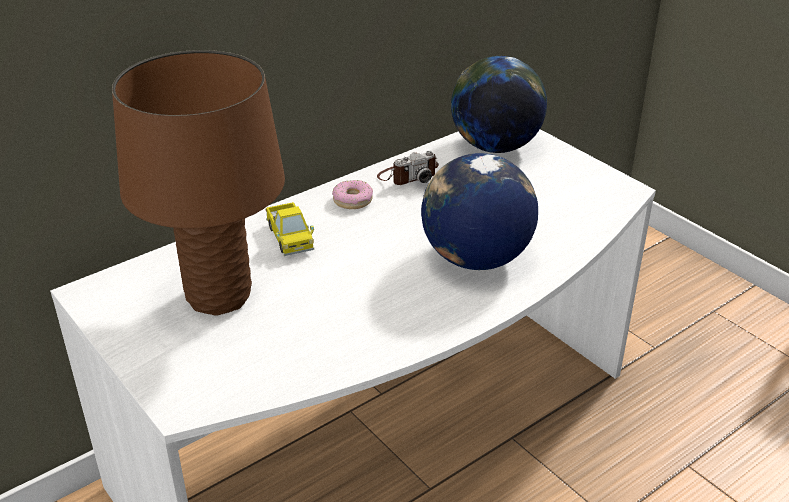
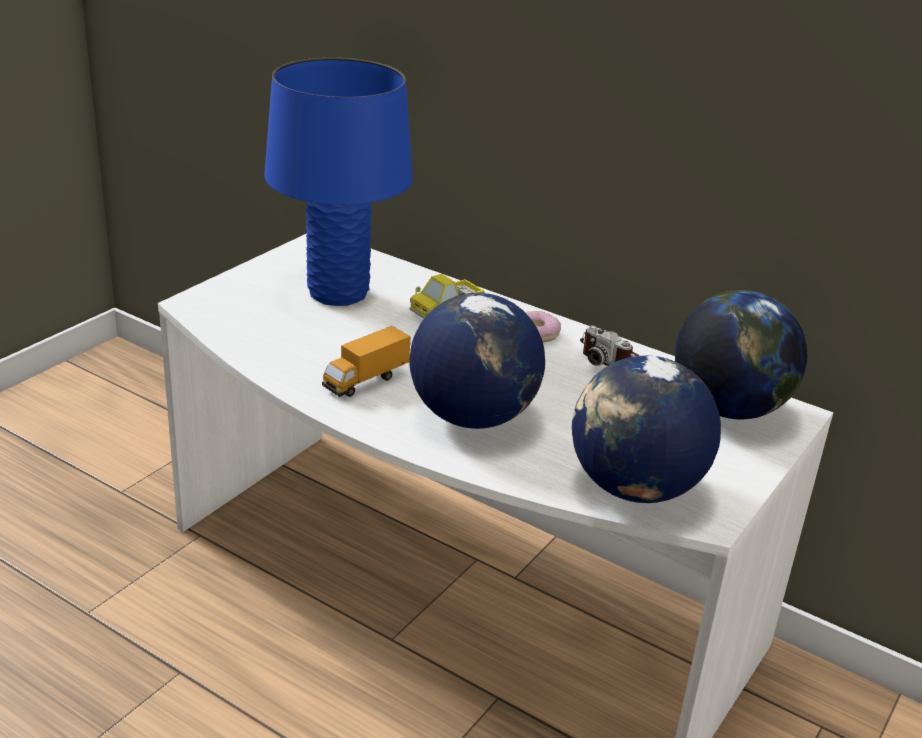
camera: 70 degrees right, 5 degrees down
brown table lamp [112,50,285,316] -> blue table lamp [264,58,413,306]
none -> toy truck [322,326,410,397]
none -> globe [572,356,721,503]

